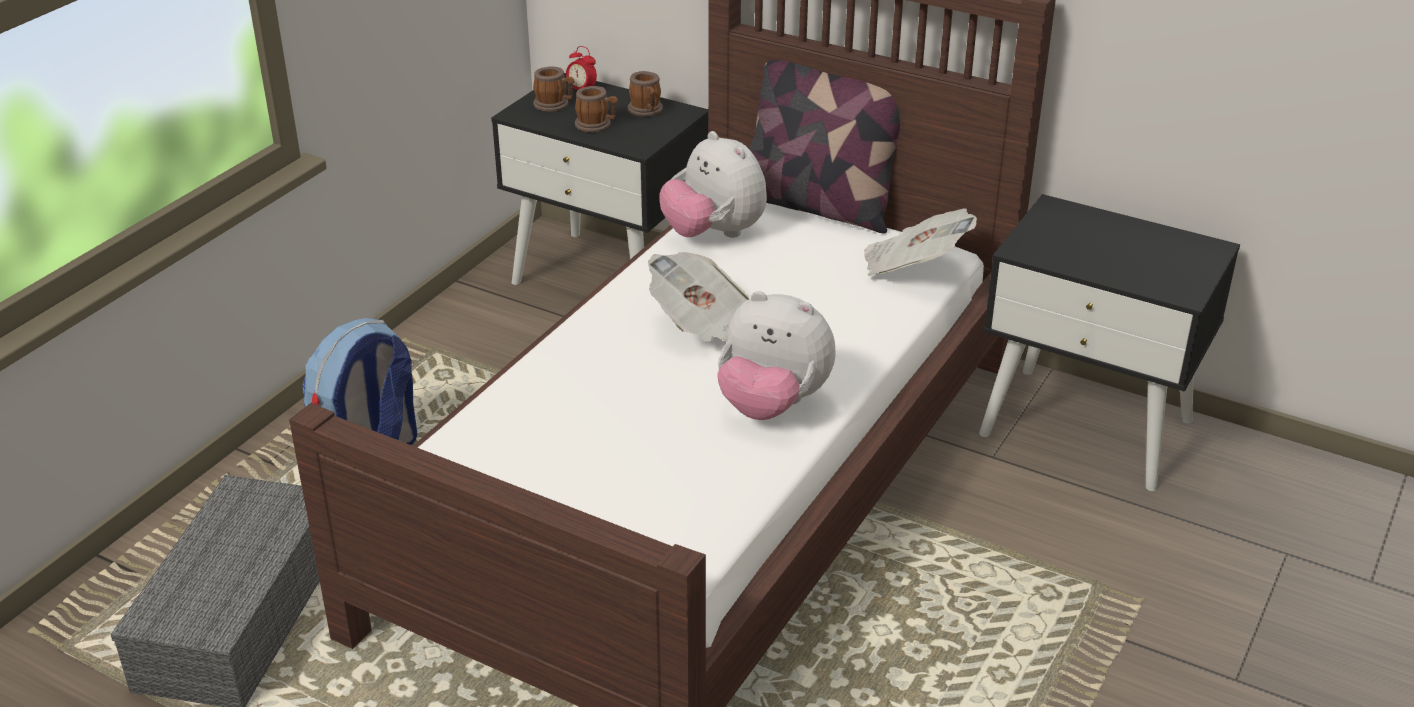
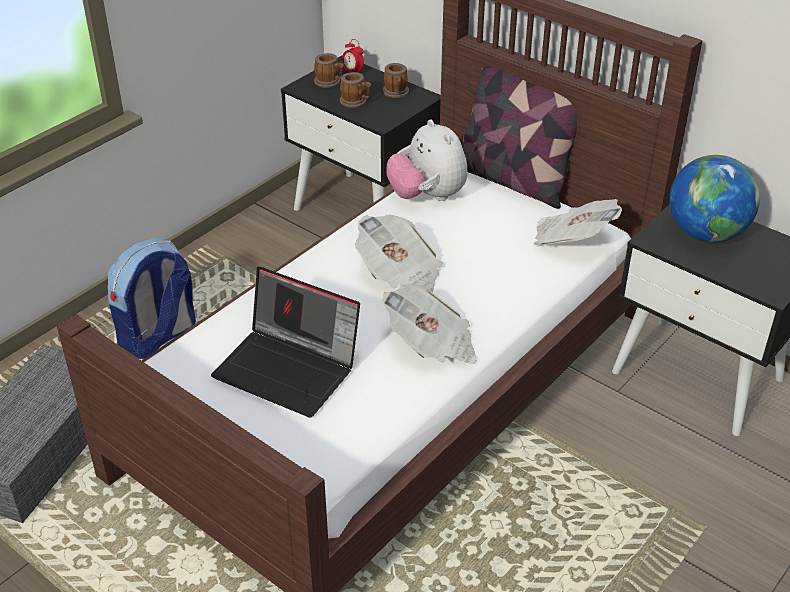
camera: 10 degrees right, 5 degrees up
plush toy [717,291,836,420] -> newspaper [382,284,477,364]
none -> laptop [211,267,360,418]
none -> globe [669,155,760,242]

